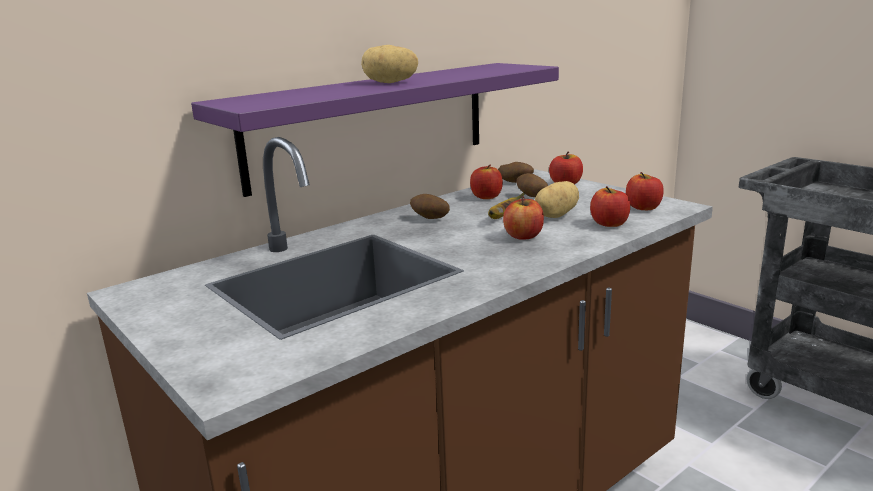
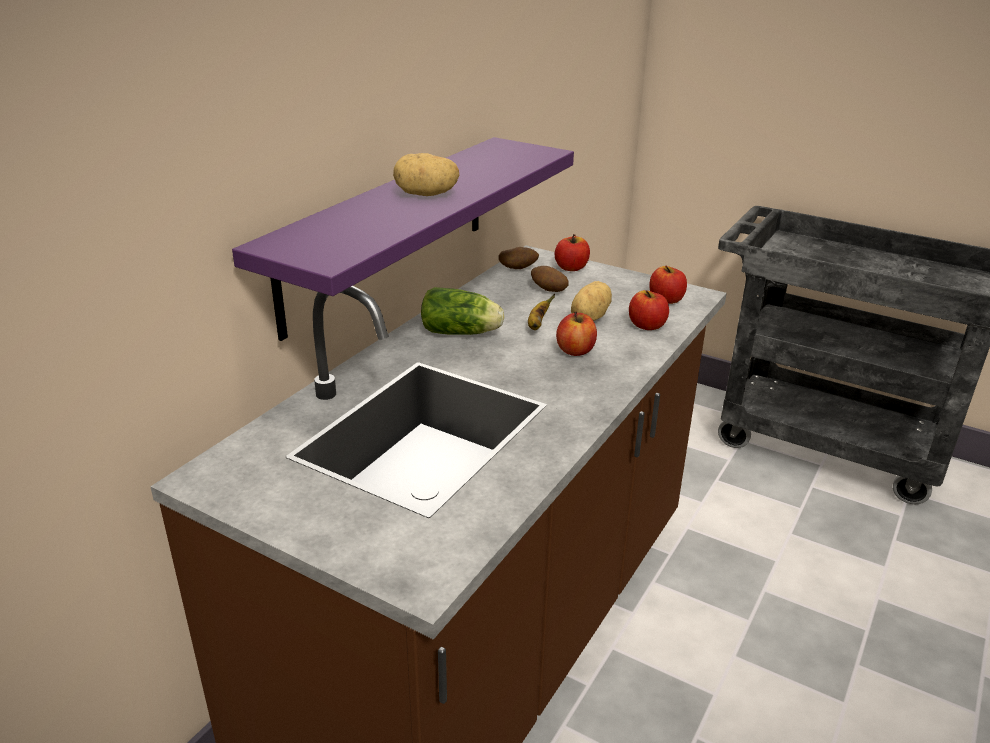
camera: 20 degrees left, 10 degrees up
potato [410,194,450,219] -> lettuce [421,287,504,335]
apple [470,164,503,199] -> none

